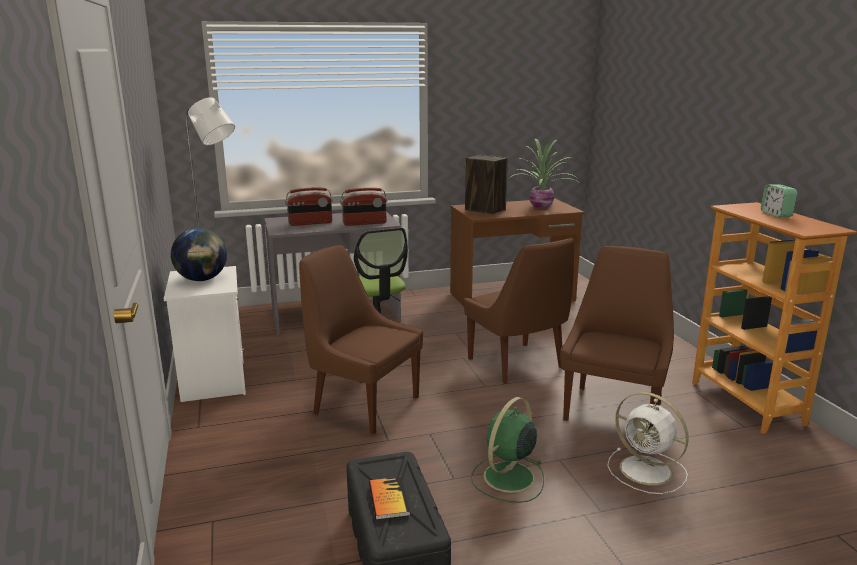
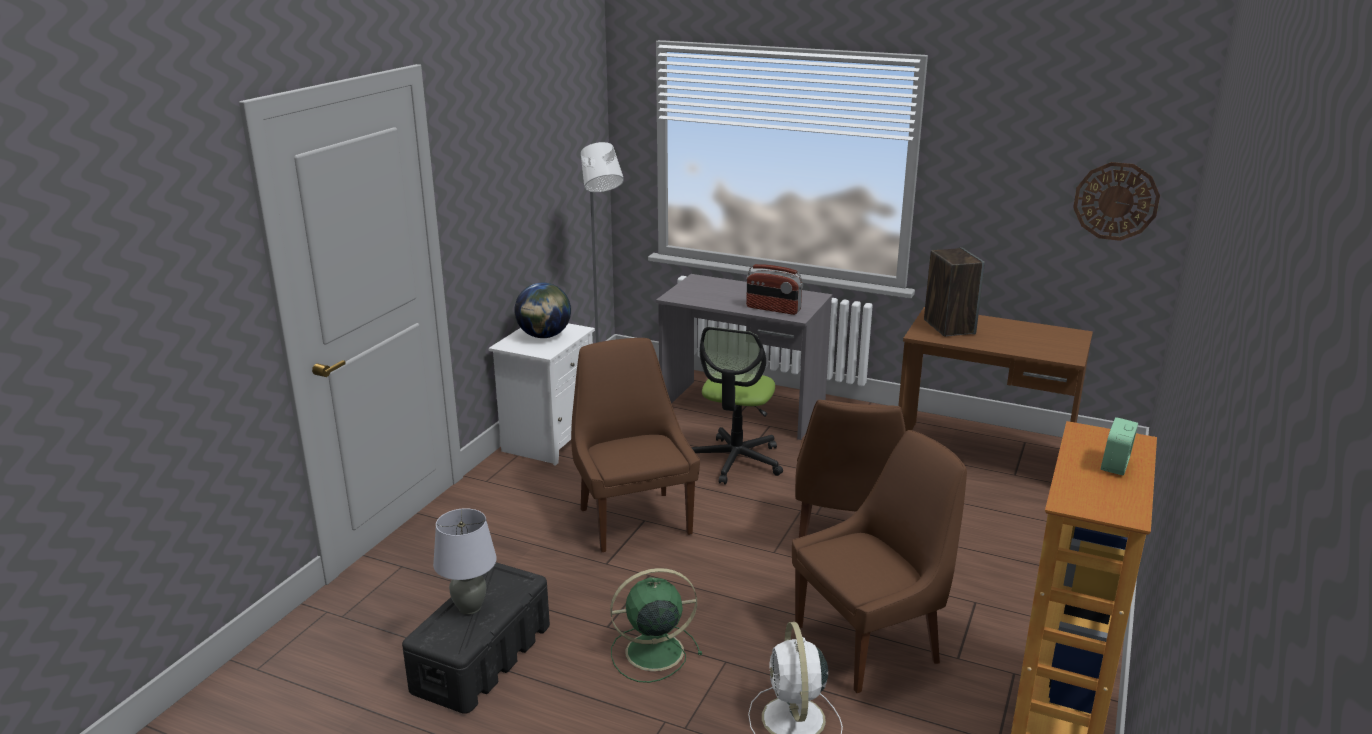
camera: 40 degrees right, 5 degrees up
radio [285,188,333,226] -> none
book [369,477,410,520] -> grey table lamp [433,508,497,615]
potted plant [509,139,578,208] -> none
none -> wall clock [1073,162,1160,241]

